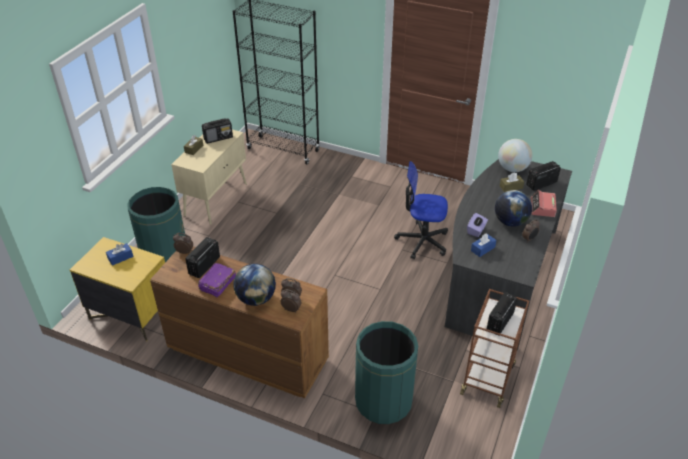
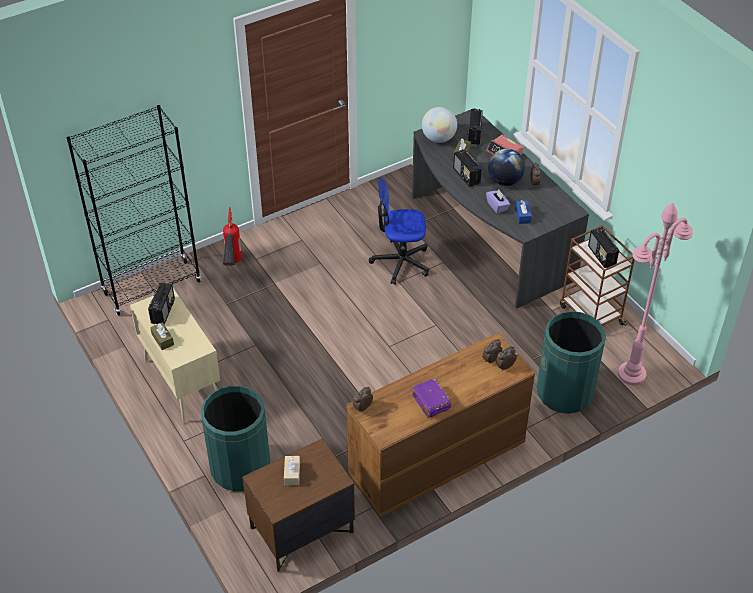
camera: 55 degrees left, 5 degrees up
yellow nightstand [70,237,165,341] -> brown nightstand [242,439,355,572]
blue tissue box [106,243,133,266] -> beige tissue box [284,456,300,485]
radio [185,237,220,278] -> radio moved to [453,149,482,187]
globe [234,264,276,306] -> none
office chair [394,161,448,259] -> office chair turned 45 degrees clockwise [369,178,429,285]
none -> fire extinguisher [223,207,242,266]
none -> pink floor lamp [618,203,693,385]

